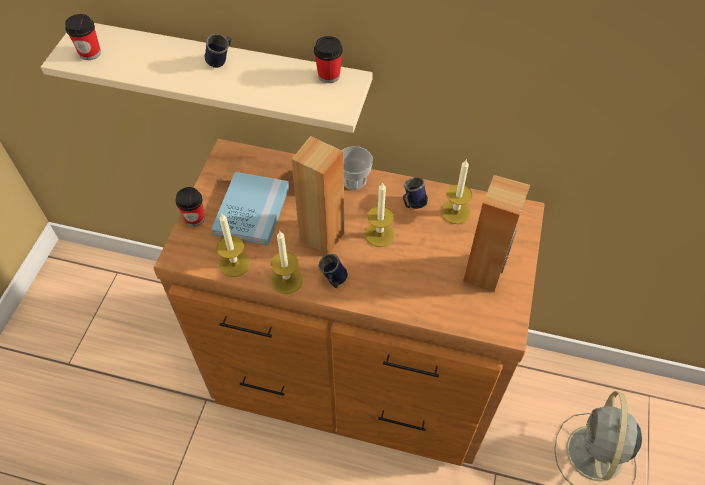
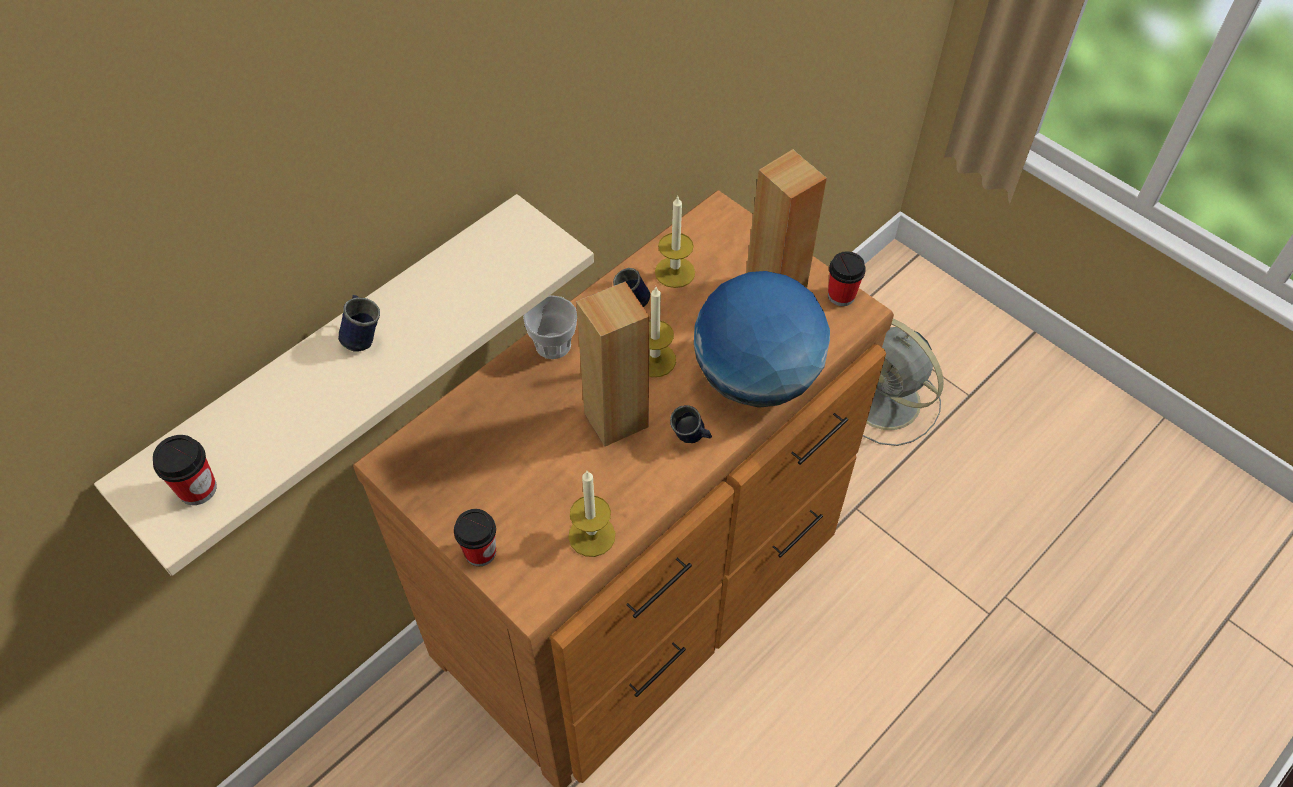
camera: 60 degrees left, 0 degrees up
blue book [211,172,289,246] -> none
candle [271,231,303,294] -> none
cup [314,36,343,83] -> cup moved to [828,251,866,306]
none -> globe [694,271,830,408]

